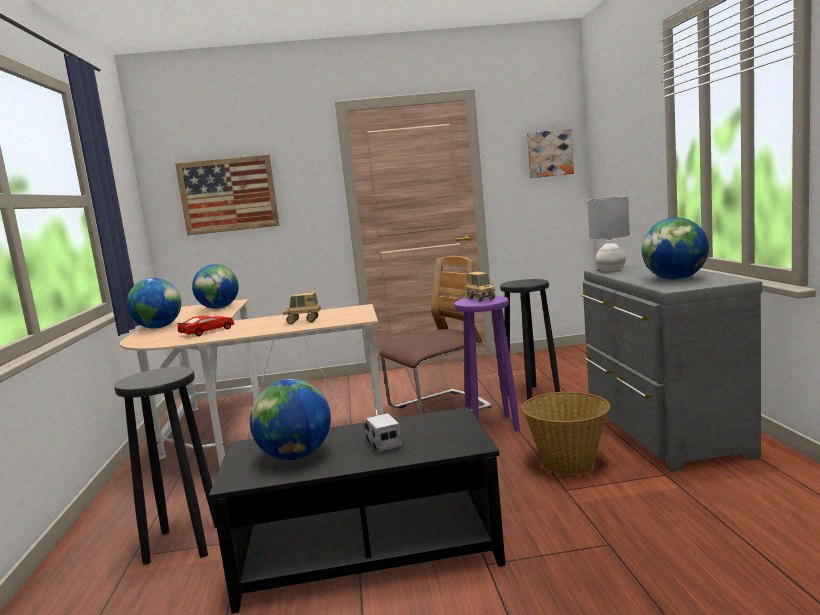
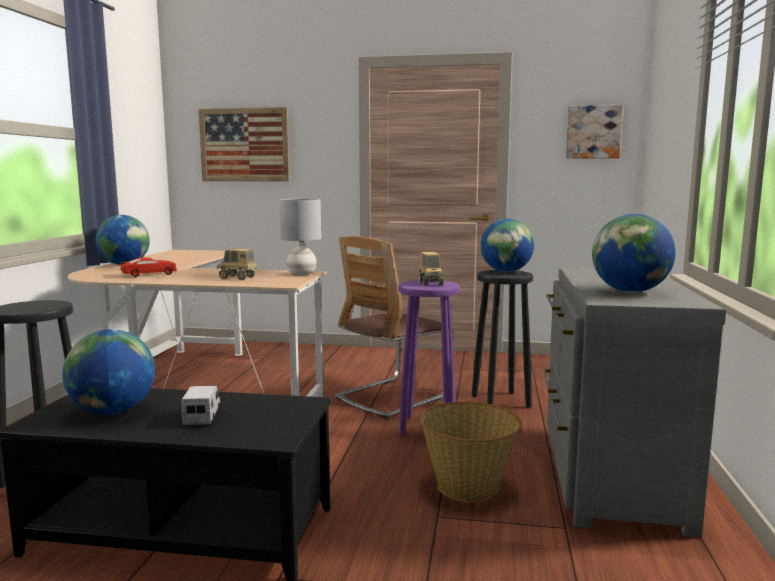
camera: 15 degrees right, 0 degrees up
globe [192,264,239,309] -> globe moved to [480,219,534,272]
chair [379,256,492,414] -> chair turned 150 degrees clockwise [335,236,453,419]
grey table lamp [587,196,630,271] -> grey table lamp moved to [280,199,321,275]

